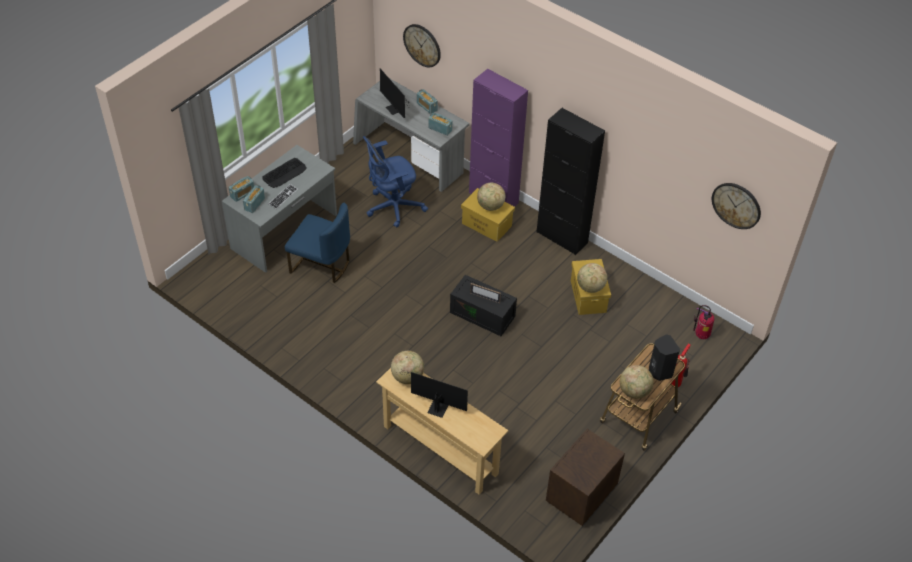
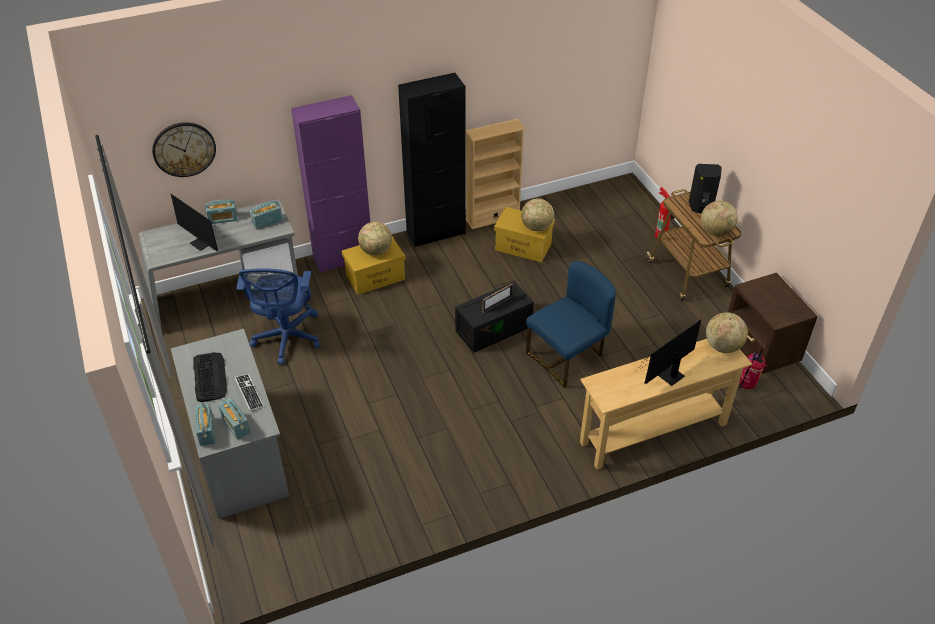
camera: 60 degrees left, 5 degrees down
blue chair [285,203,350,283] -> blue chair moved to [526,261,616,388]
monitor [380,69,409,118] -> monitor turned 45 degrees clockwise [171,194,223,251]
globe [391,351,424,384] -> globe moved to [706,312,748,353]
fire extinguisher [693,305,714,339] -> fire extinguisher moved to [739,347,767,389]
wall clock [712,183,761,229] -> none
none -> beige bookcase [465,119,525,229]

